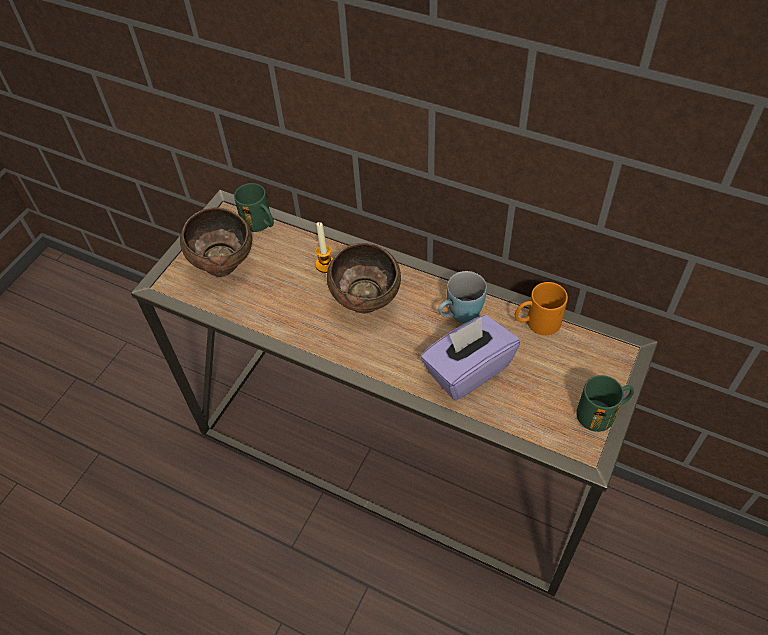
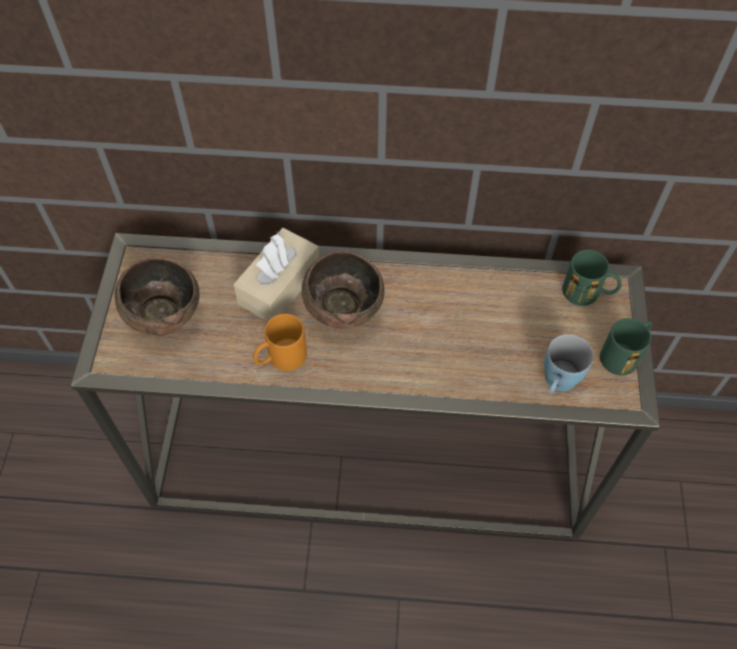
camera: 25 degrees left, 5 degrees up
green mug [234,183,274,232] -> green mug moved to [562,250,621,306]
candle [315,222,333,273] -> beige tissue box [233,228,320,321]
purple tissue box [421,315,520,400] -> none
blue mug [438,271,487,323] -> blue mug moved to [544,334,593,395]
orange mug [515,282,568,335] -> orange mug moved to [253,314,307,371]

